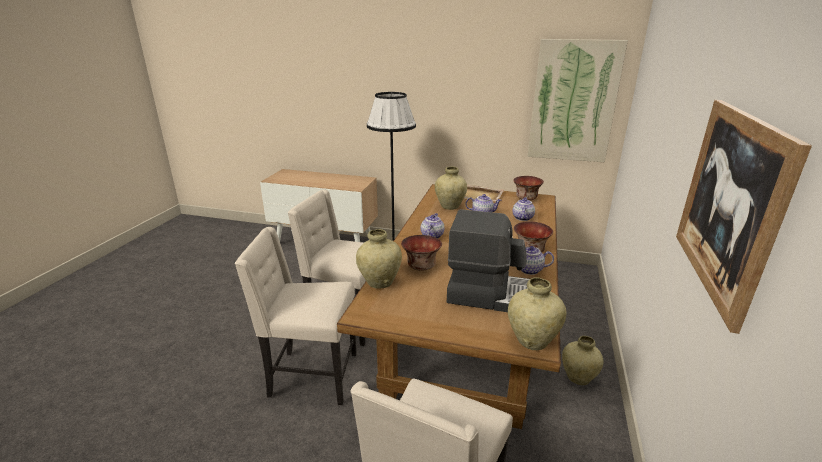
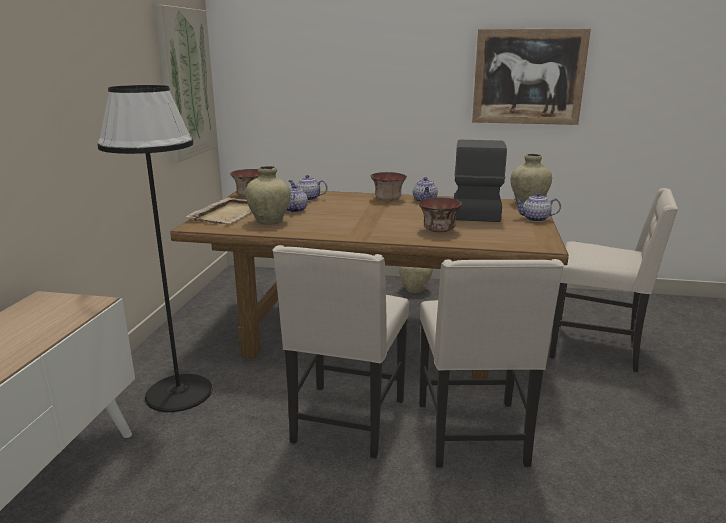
camera: 95 degrees left, 5 degrees down
beige vase [356,229,402,289] -> none
teapot [421,213,444,238] -> teapot moved to [514,193,561,222]

